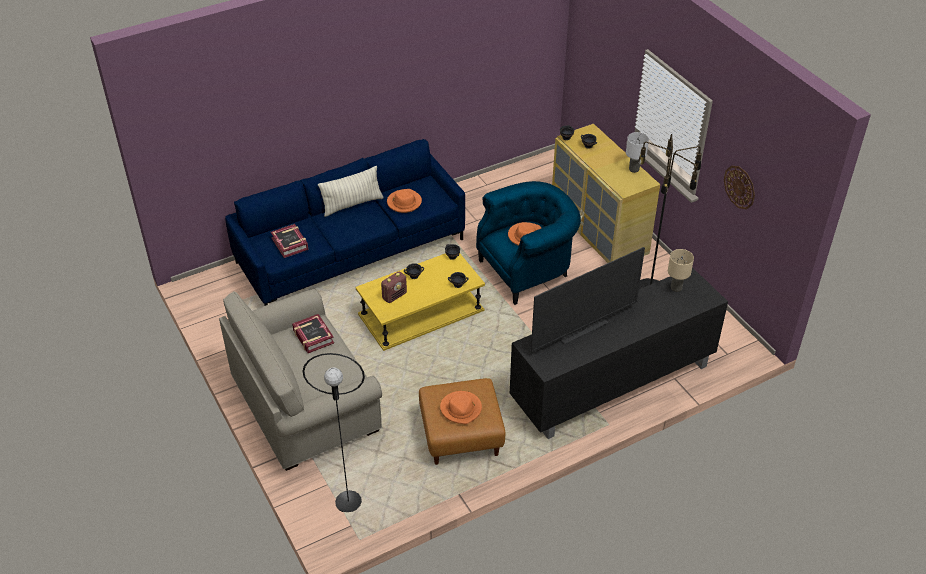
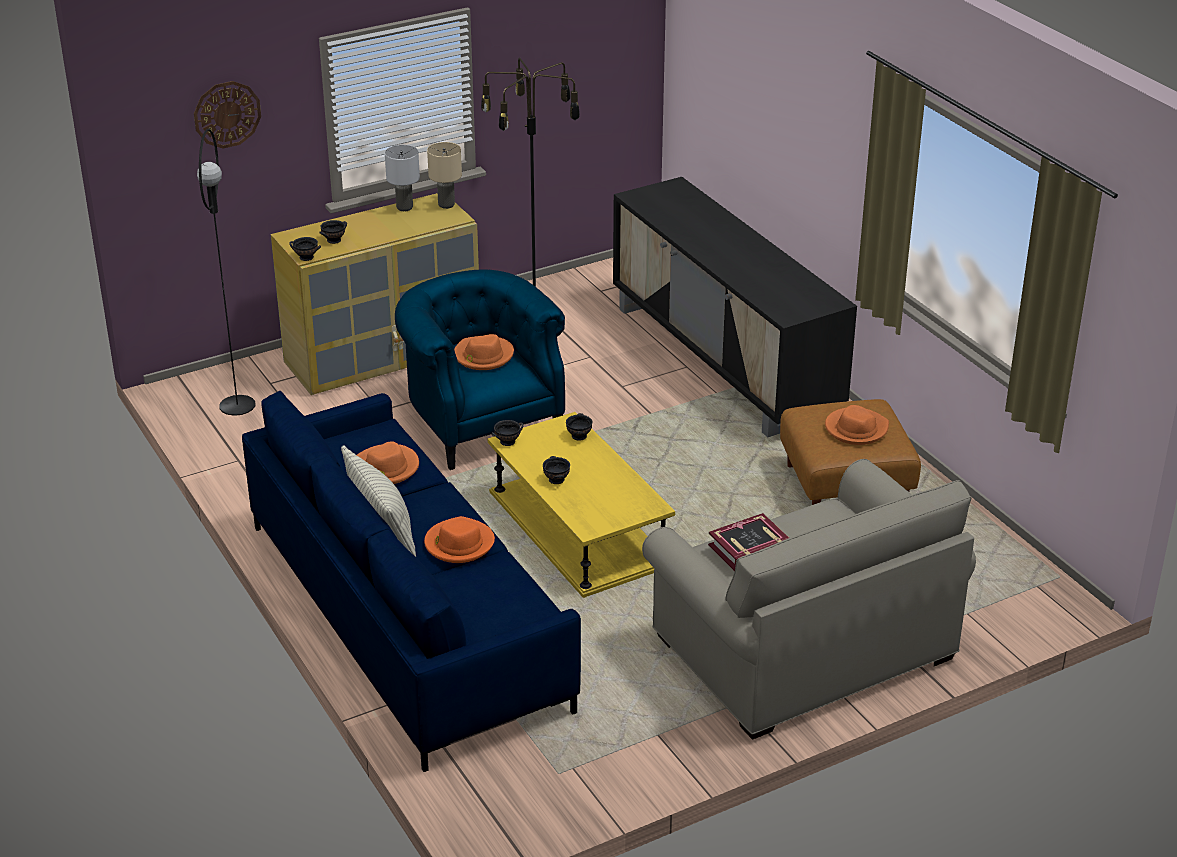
camera: 90 degrees left, 10 degrees down
book [271,224,308,258] -> none
black floor lamp [303,353,365,512] -> black floor lamp moved to [197,129,255,416]
radio [381,272,407,303] -> none
television [531,247,645,353] -> none
beige table lamp [668,249,694,292] -> beige table lamp moved to [427,142,462,209]
wall clock [724,166,755,210] -> wall clock moved to [194,81,261,148]
none -> orange hat [424,516,495,563]

